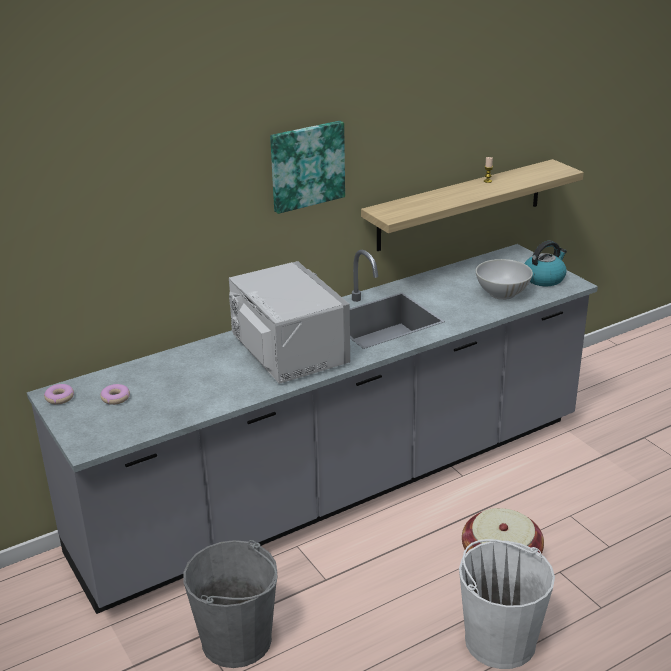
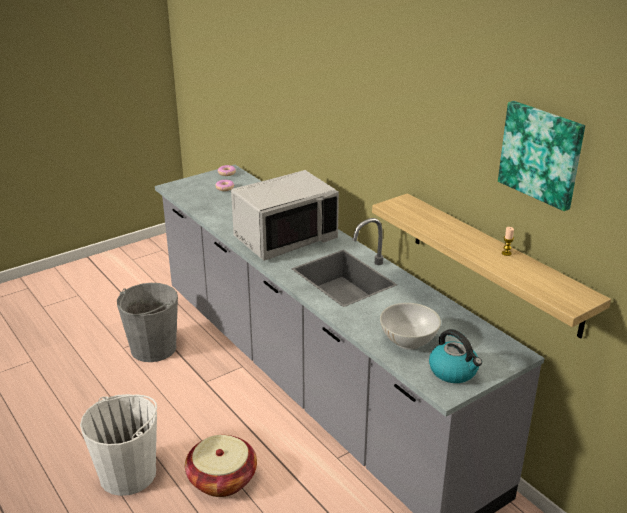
camera: 85 degrees right, 0 degrees up
picture [270,121,345,214] -> picture moved to [498,101,585,211]

